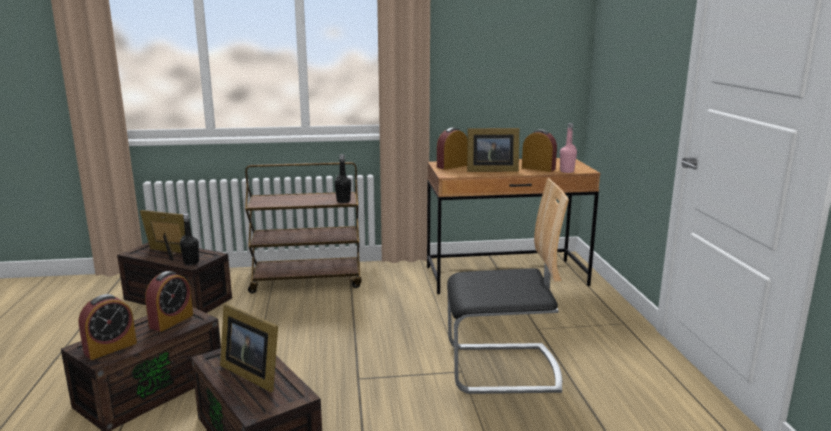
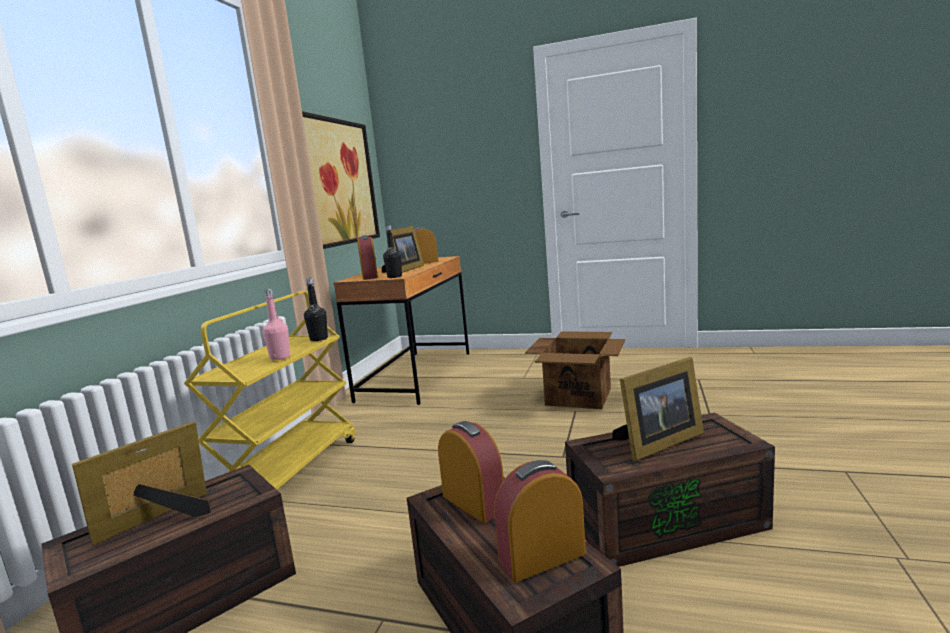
camera: 65 degrees left, 5 degrees down
alarm clock [79,294,137,360] -> alarm clock turned 90 degrees counterclockwise [494,460,586,582]
black bottle [180,214,199,265] -> black bottle moved to [383,225,402,278]
brown cart [245,162,362,293] -> yellow cart [184,291,355,489]
chair [447,178,569,394] -> cardboard box [525,331,625,409]
pink bottle [560,123,577,173] -> pink bottle moved to [262,289,290,360]
none -> picture [302,111,380,249]

